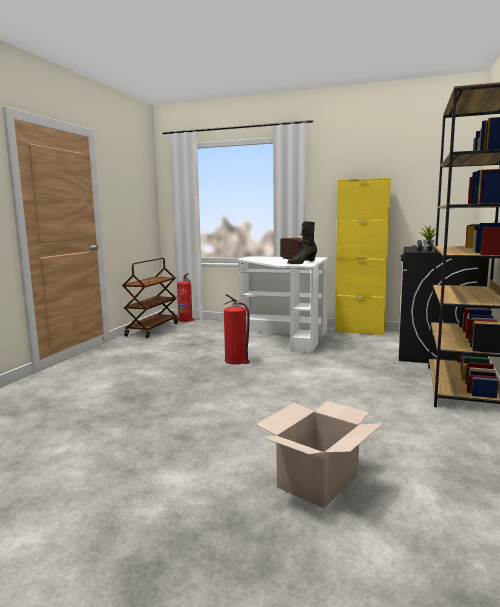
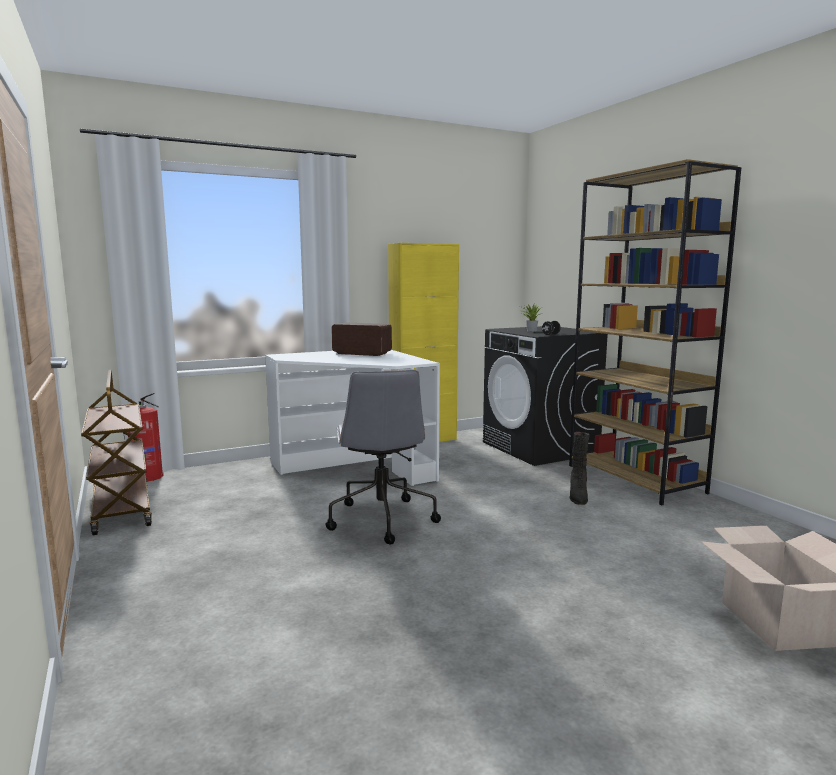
camera: 45 degrees left, 0 degrees up
fire extinguisher [223,294,250,364] -> grey office chair [326,370,441,544]
black boot [287,221,317,264] -> black boot moved to [570,432,590,505]

